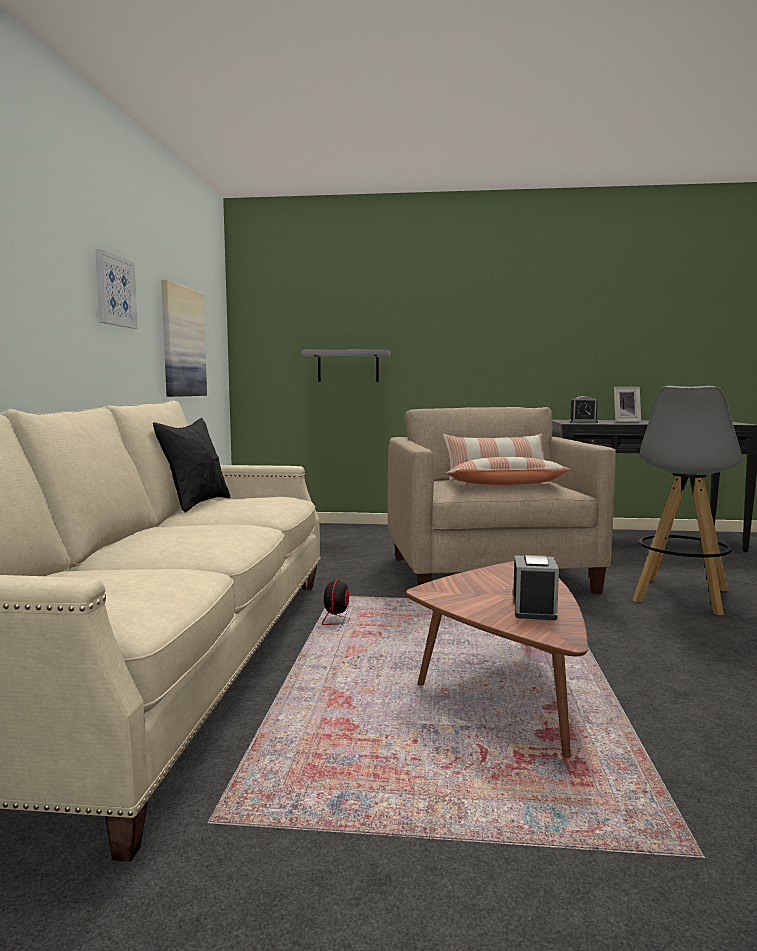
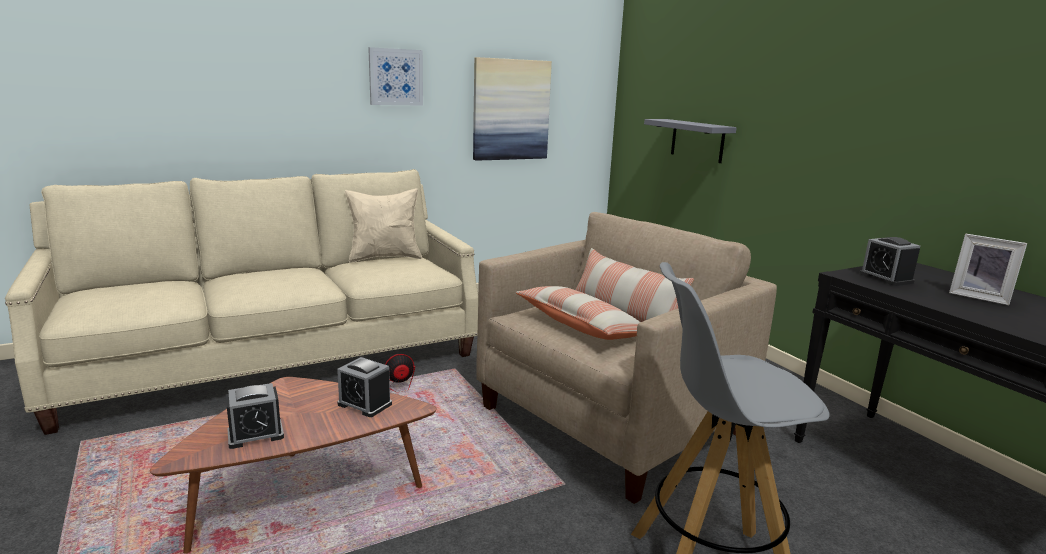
camera: 55 degrees right, 10 degrees up
black pillow [153,418,230,513] -> beige pillow [345,188,422,263]
none -> alarm clock [337,357,392,417]

